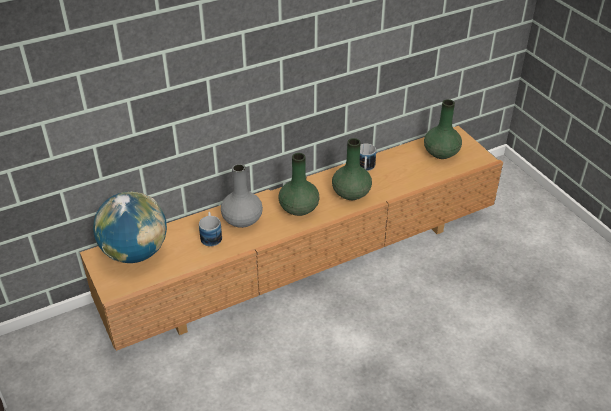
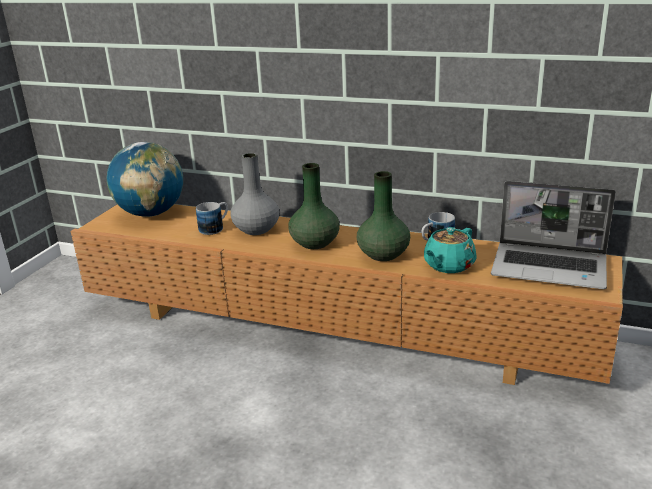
camera: 50 degrees right, 15 degrees down
green vase [424,99,462,159] -> laptop [491,181,616,289]
none -> turquoise teapot [424,227,477,273]

